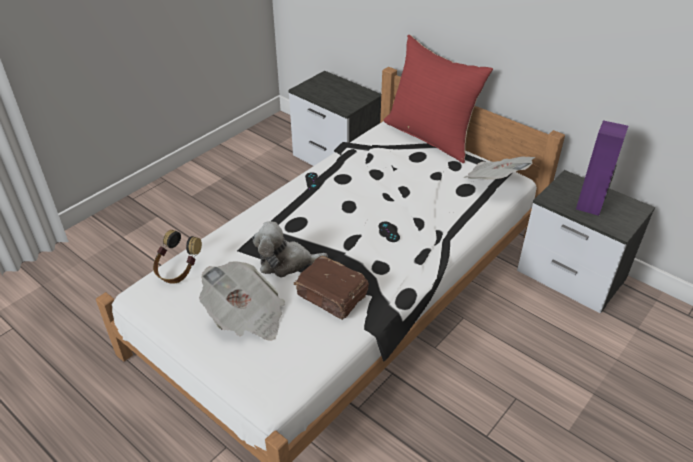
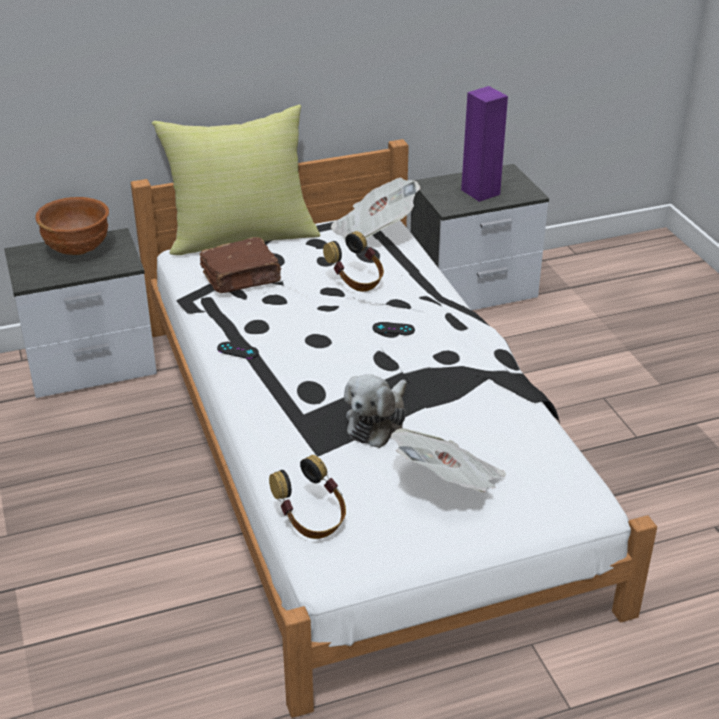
camera: 60 degrees left, 5 degrees down
brown book [294,256,369,320] -> brown book moved to [199,237,282,293]
red pillow [384,35,493,163] -> yellow pillow [152,105,320,255]
none -> brown bowl [35,197,109,255]
none -> headphones [323,231,384,292]

